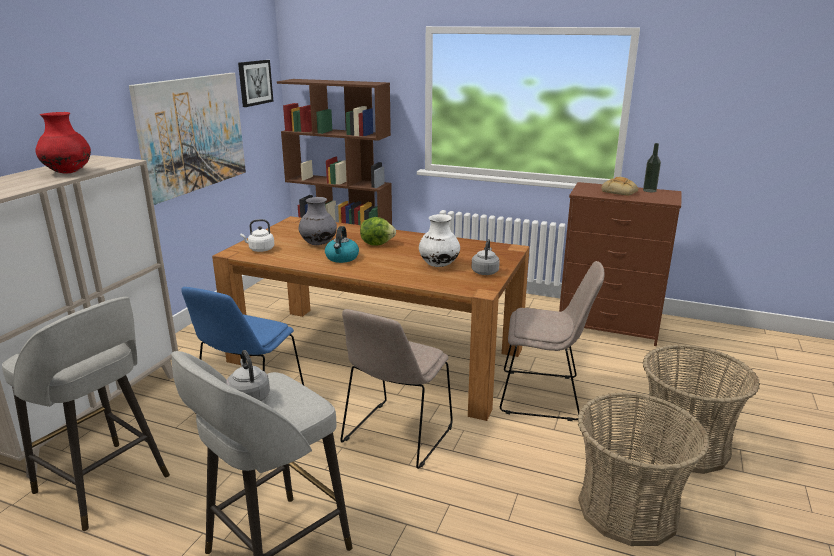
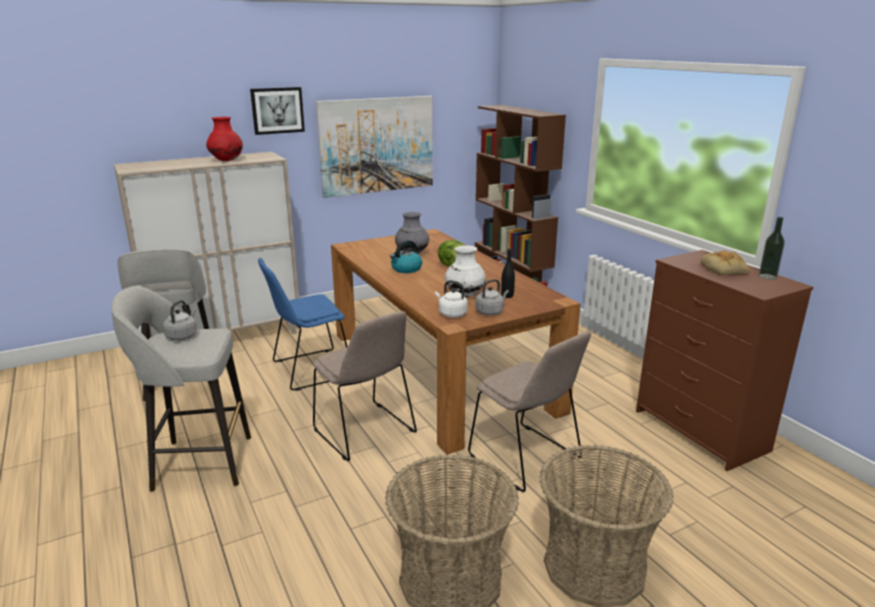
camera: 40 degrees right, 0 degrees up
picture [238,60,273,107] -> picture moved to [250,87,305,135]
white kettle [240,219,274,252] -> white kettle moved to [435,280,468,318]
beige chair [340,309,453,469] -> beige chair turned 105 degrees counterclockwise [313,311,417,461]
none -> black bottle [501,248,515,298]

